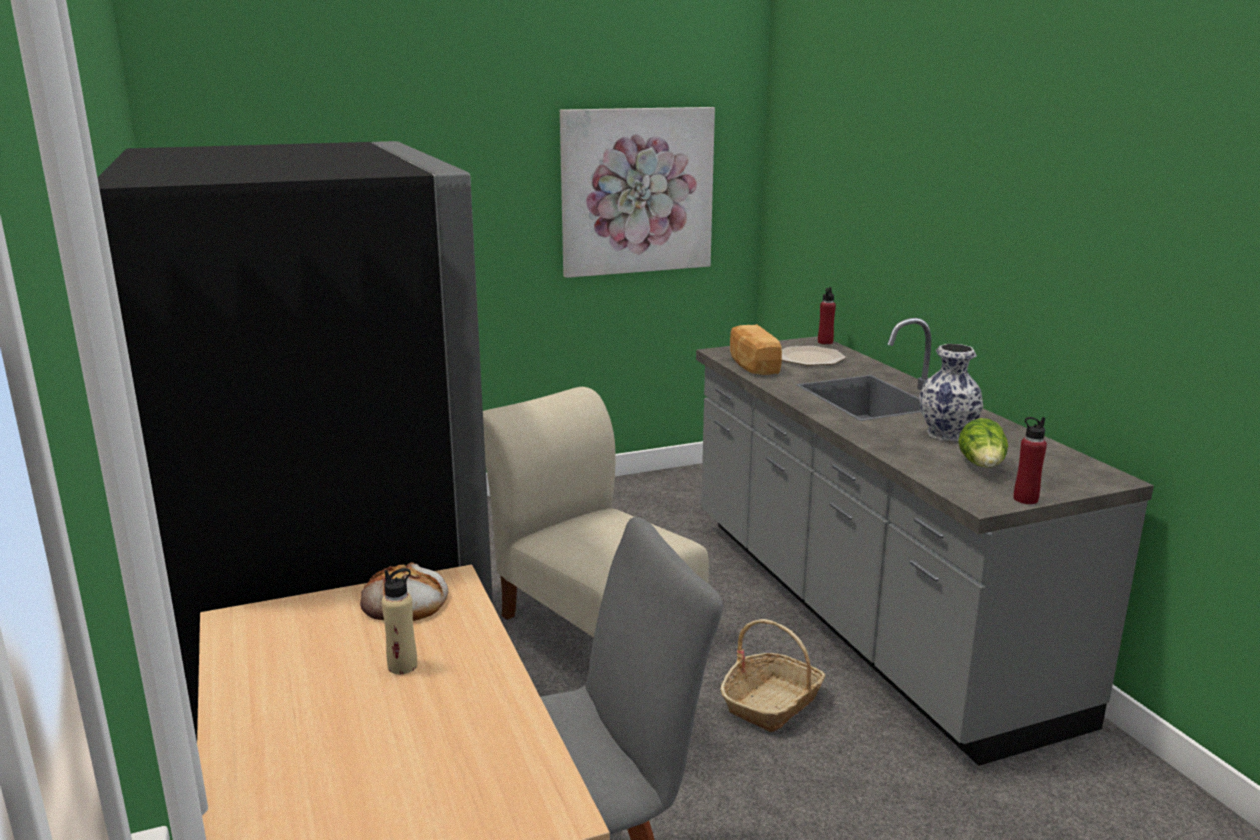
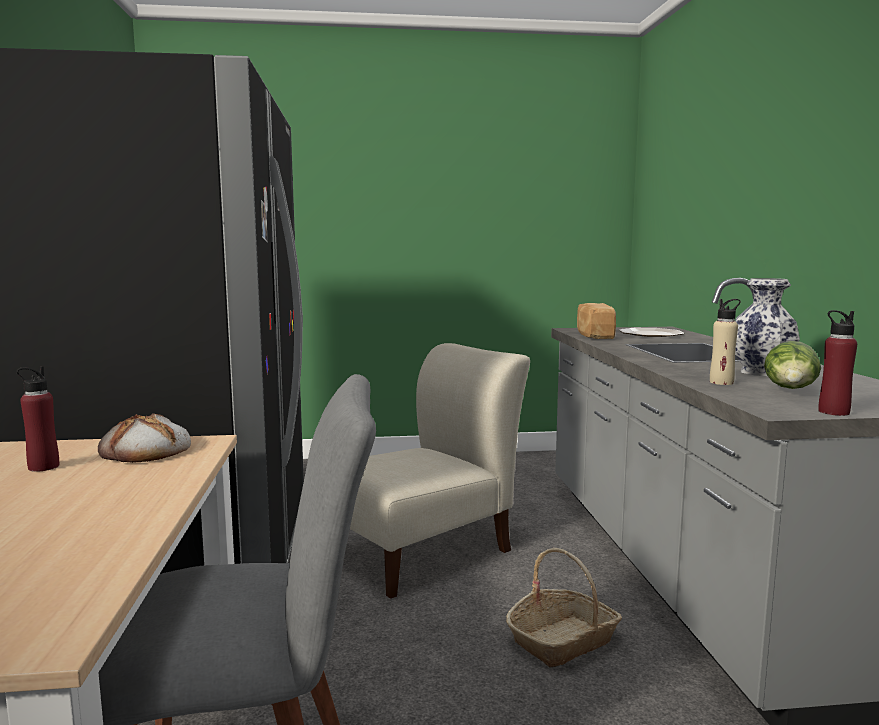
camera: 15 degrees right, 10 degrees down
beige bottle [382,568,417,674] -> beige bottle moved to [710,299,741,385]
beige chair [483,387,709,638] -> beige chair turned 75 degrees clockwise [350,343,530,599]
picture [560,107,715,278] -> none
red bottle [818,287,836,345] -> red bottle moved to [17,366,59,472]

